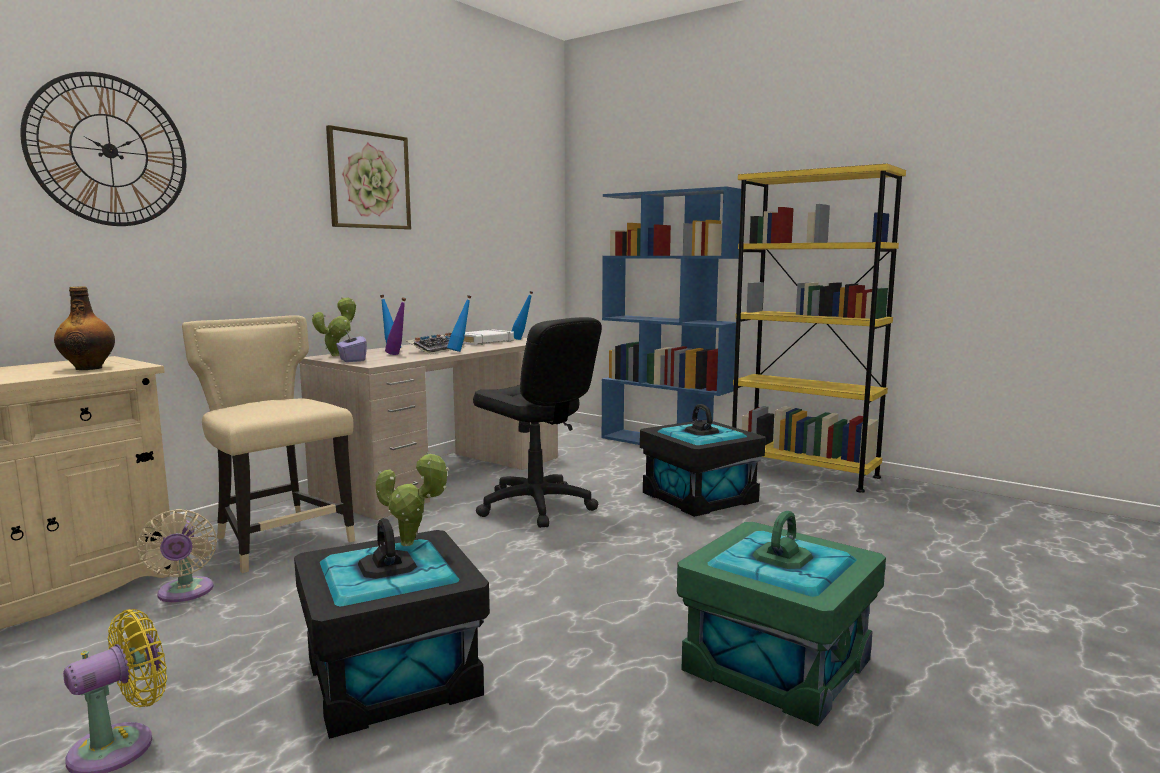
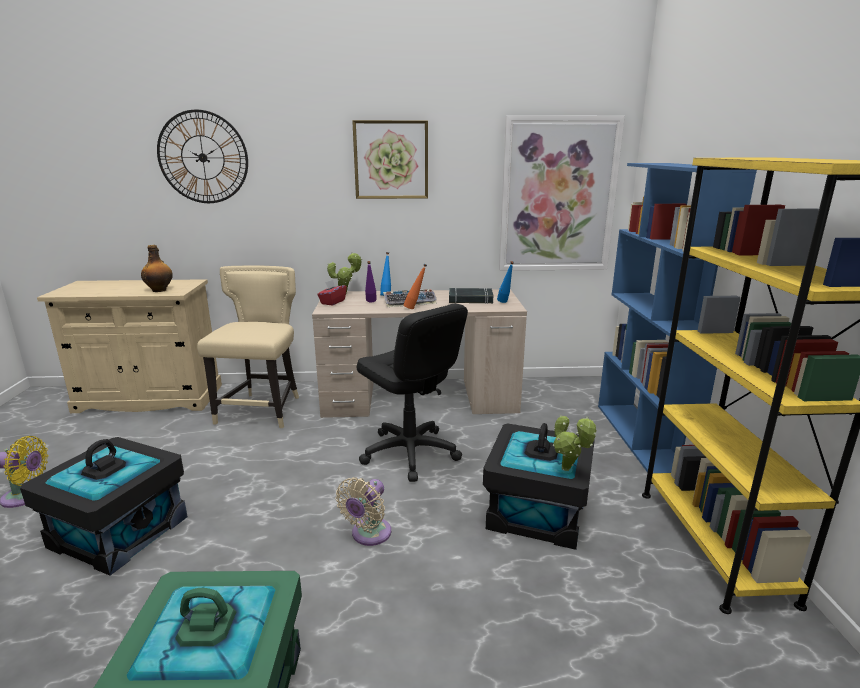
camera: 50 degrees right, 10 degrees up
beige fan [137,509,217,602] -> beige fan moved to [336,477,391,546]
purple tissue box [336,331,367,362] -> red tissue box [317,280,347,306]
potted plant [376,451,449,546] -> potted plant moved to [553,415,596,471]
blue bottle [447,295,472,352] -> orange bottle [403,264,427,309]
white book [464,330,514,345] -> black book [449,288,493,304]
black office chair [473,317,602,528] -> black office chair turned 45 degrees counterclockwise [357,304,468,482]
none -> picture [499,115,625,271]

